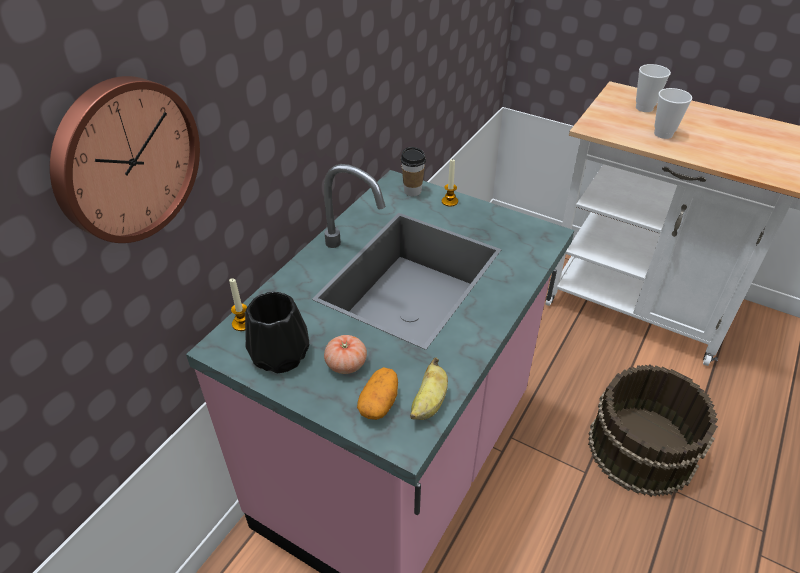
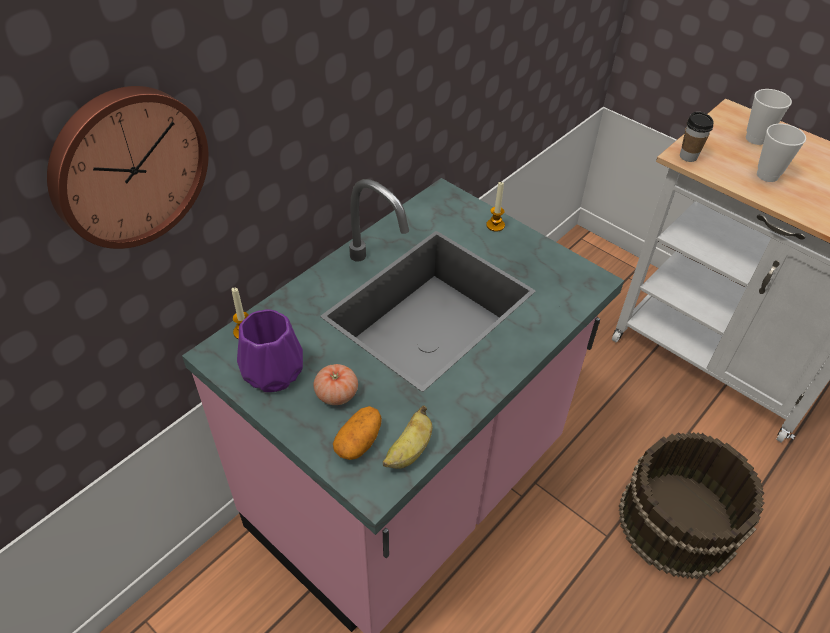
camera: 10 degrees right, 5 degrees up
black vase [245,292,309,373] -> purple vase [237,309,303,392]
cup [401,147,426,196] -> cup moved to [680,112,714,162]

